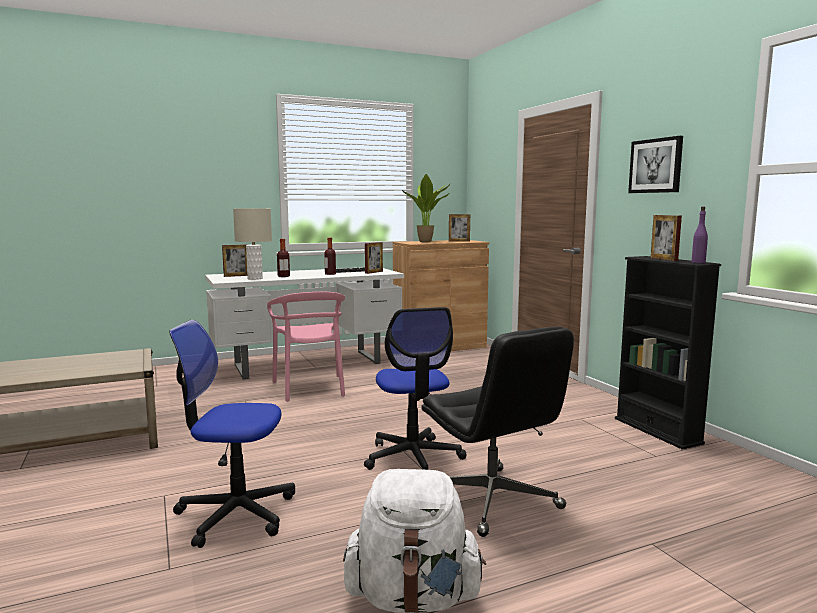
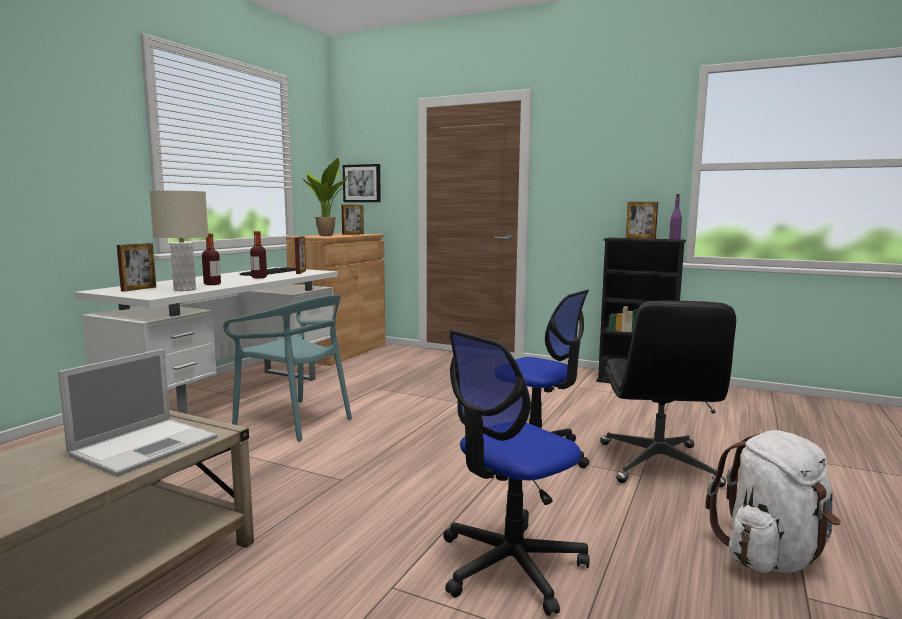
camera: 40 degrees left, 0 degrees up
pink chair [267,292,345,402] -> turquoise chair [223,295,352,441]
black office chair [421,327,574,537] -> black office chair turned 75 degrees clockwise [600,300,736,487]
picture [628,136,683,193] -> picture moved to [343,164,381,202]
none -> laptop [58,349,217,477]

